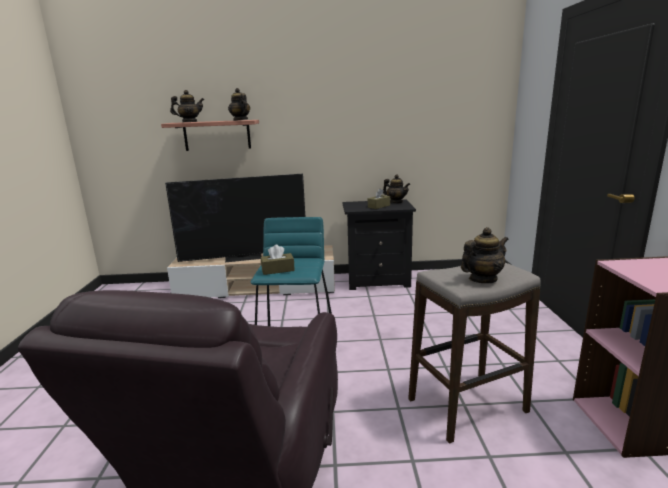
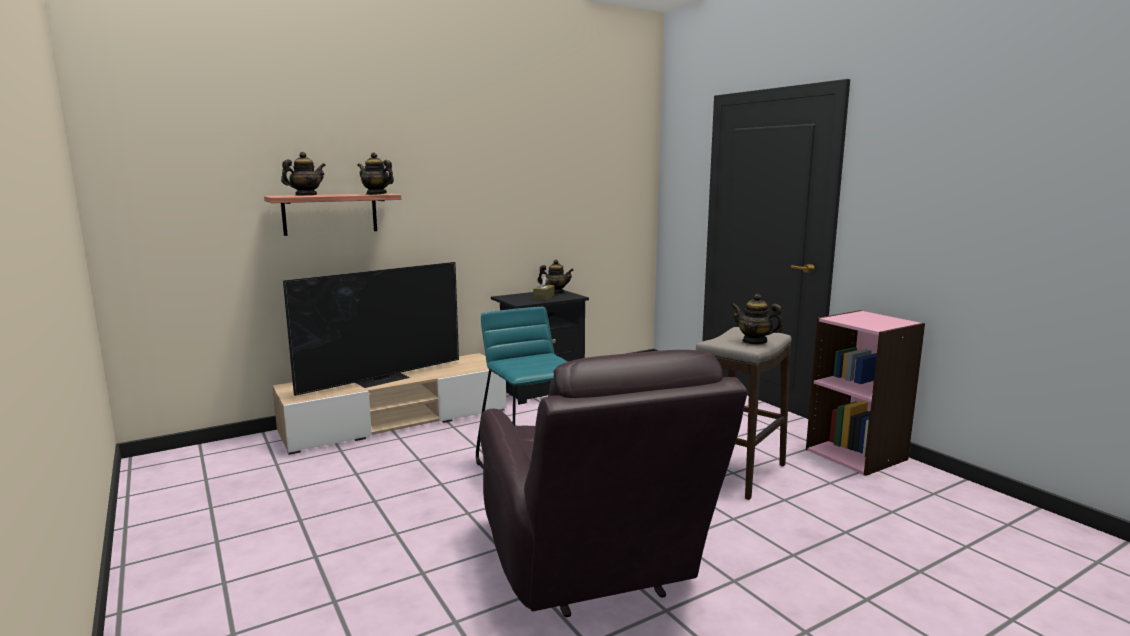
camera: 30 degrees left, 5 degrees down
brown tissue box [261,244,295,275] -> none
teapot [461,227,509,283] -> teapot turned 90 degrees counterclockwise [732,294,784,345]

